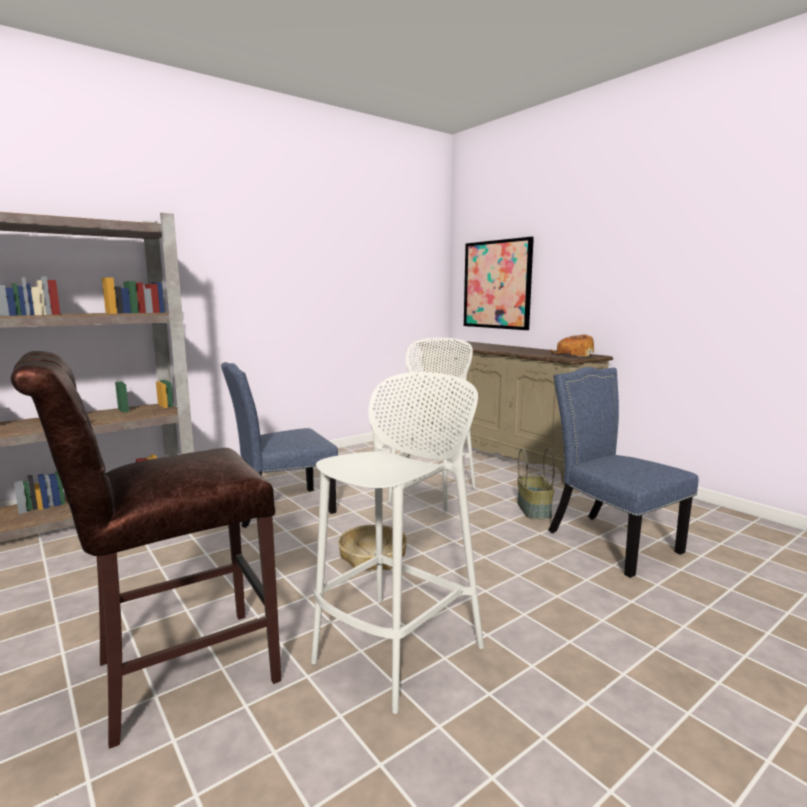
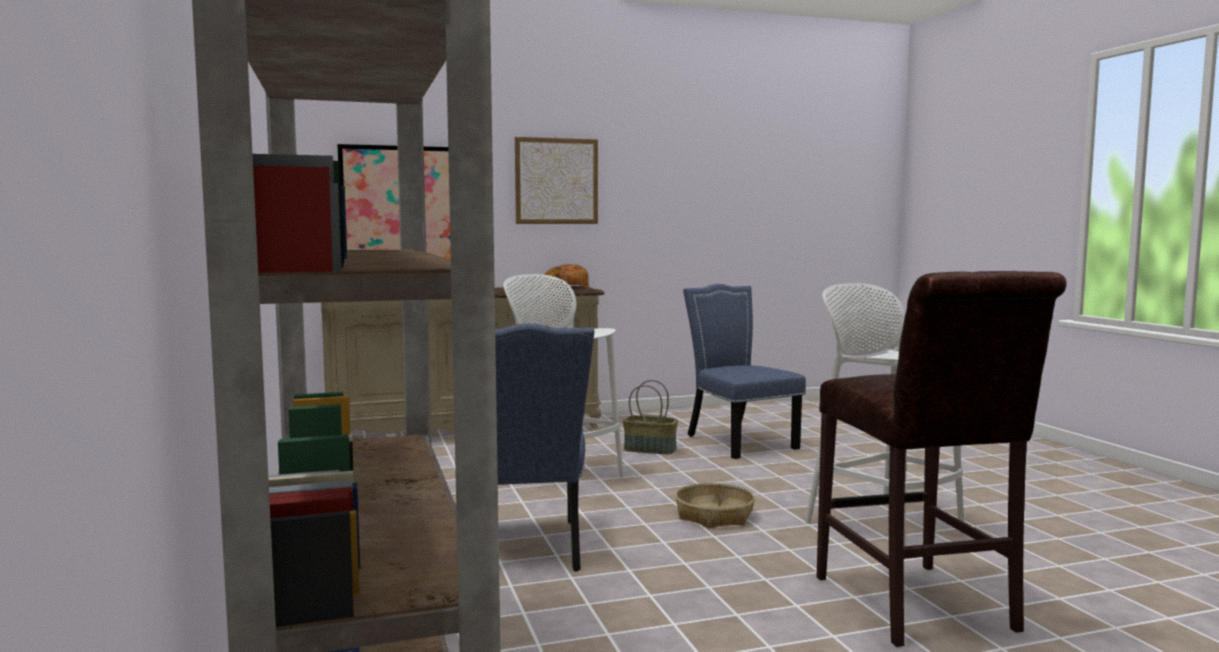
camera: 70 degrees left, 5 degrees down
blue chair [549,367,698,578] -> blue chair turned 75 degrees clockwise [683,284,806,459]
none -> picture [515,137,598,224]

